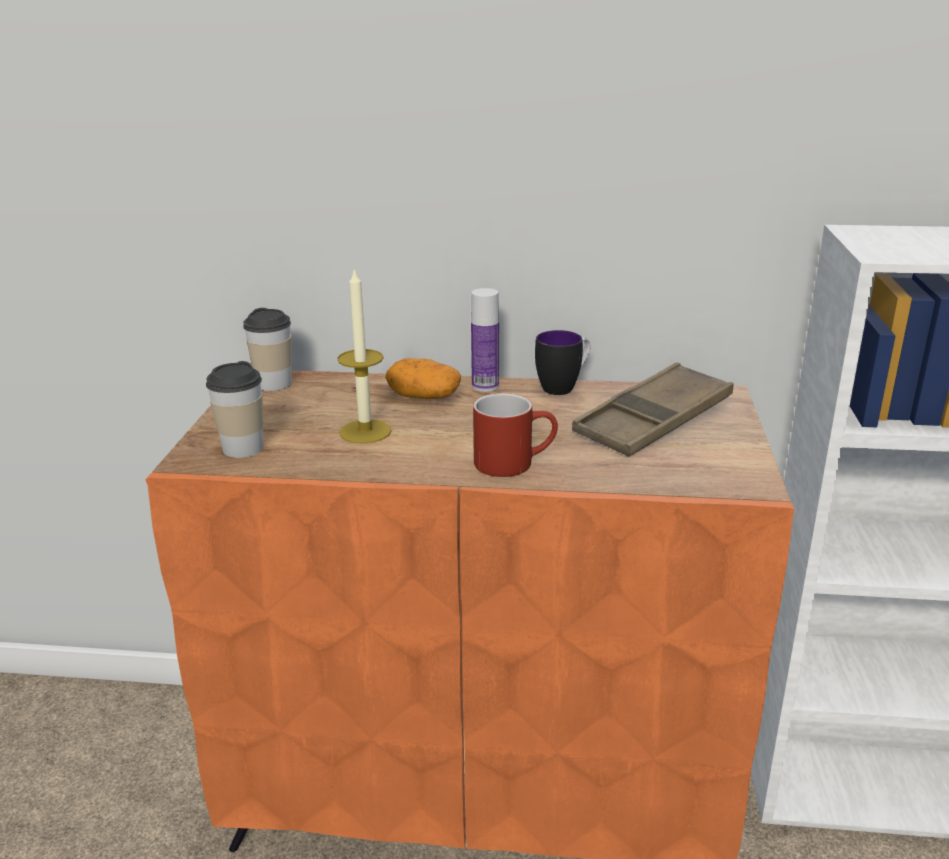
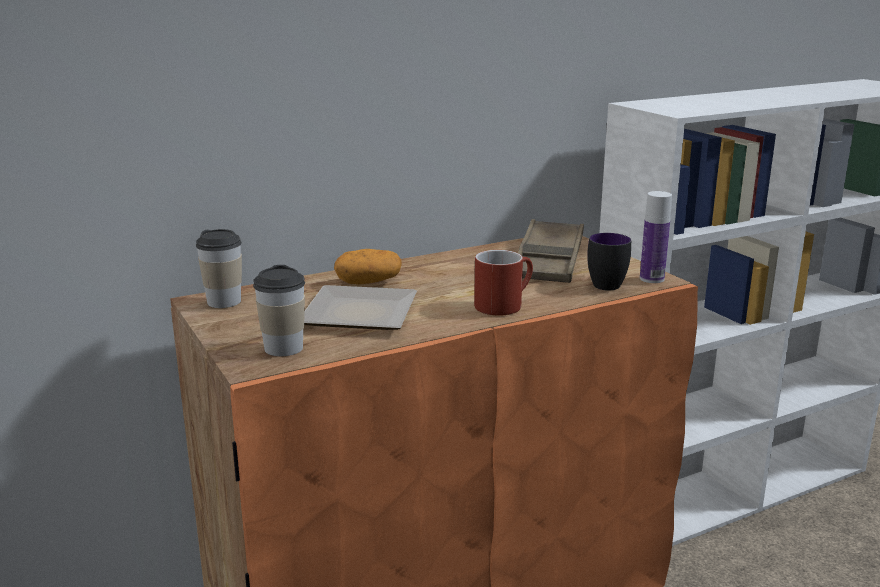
camera: 35 degrees left, 5 degrees down
candle [337,267,392,444] -> plate [304,285,417,330]
bottle [471,288,499,392] -> bottle moved to [640,191,672,283]
mug [535,330,591,395] -> mug moved to [587,233,631,291]

